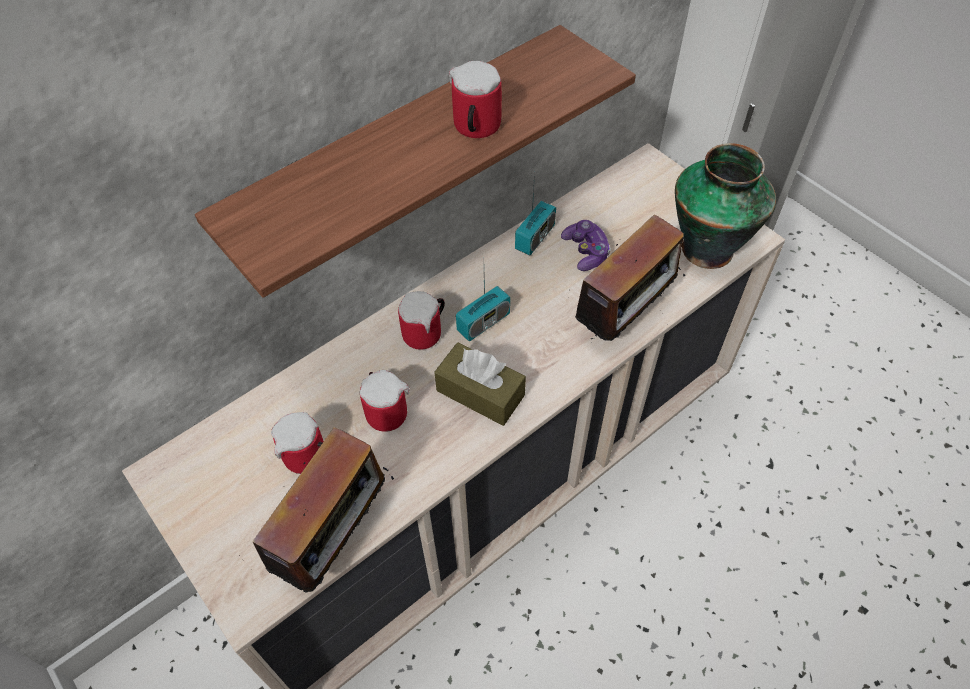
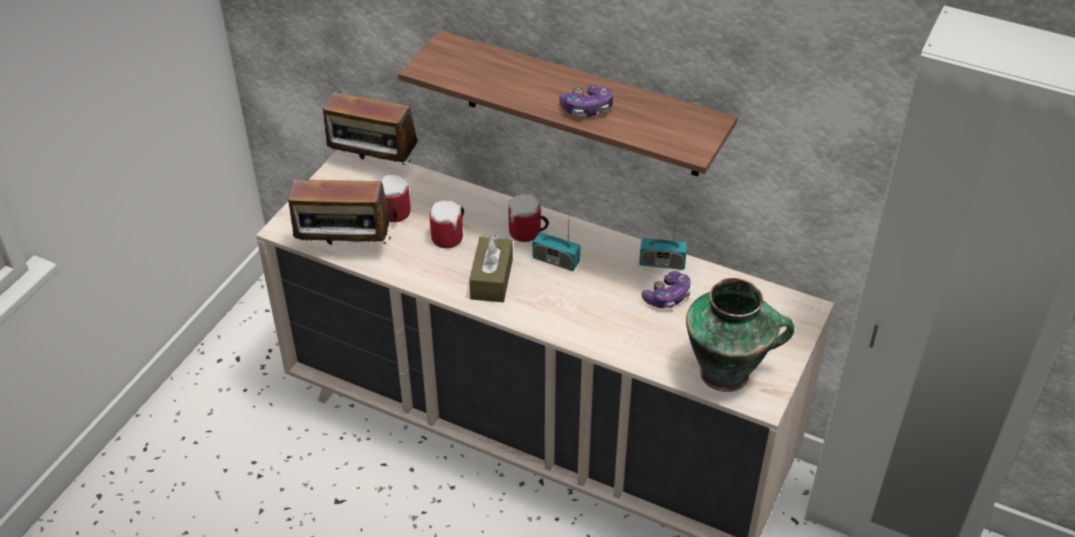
camera: 65 degrees right, 10 degrees down
mug [449,61,502,138] -> game controller [559,85,613,117]
radio [575,214,685,343] -> radio moved to [323,92,418,165]

